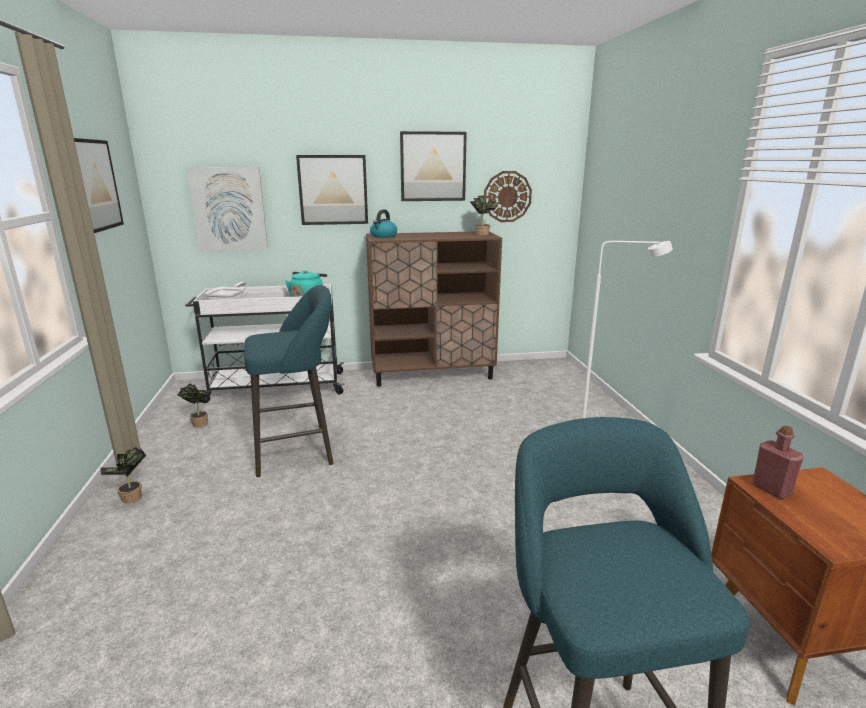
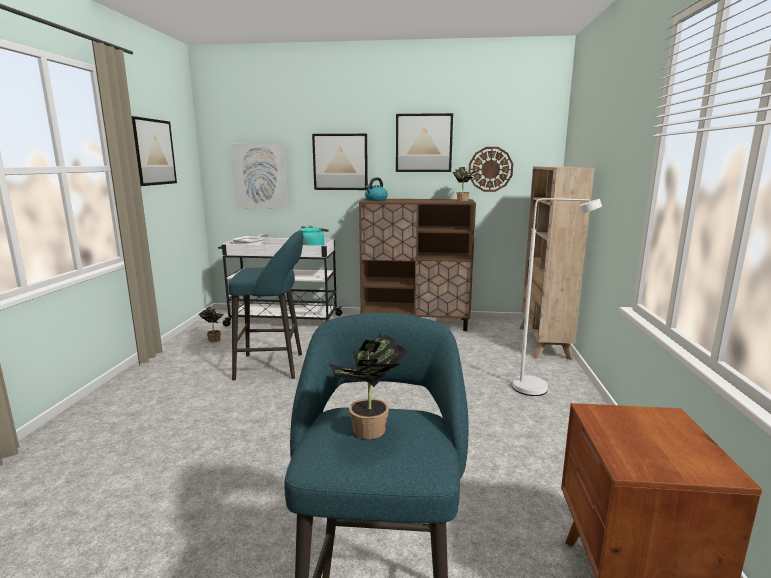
camera: 15 degrees right, 5 degrees down
potted plant [100,447,146,504] -> potted plant moved to [329,333,408,439]
red bottle [752,426,804,499] -> none
none -> beige bookcase [519,166,594,360]

